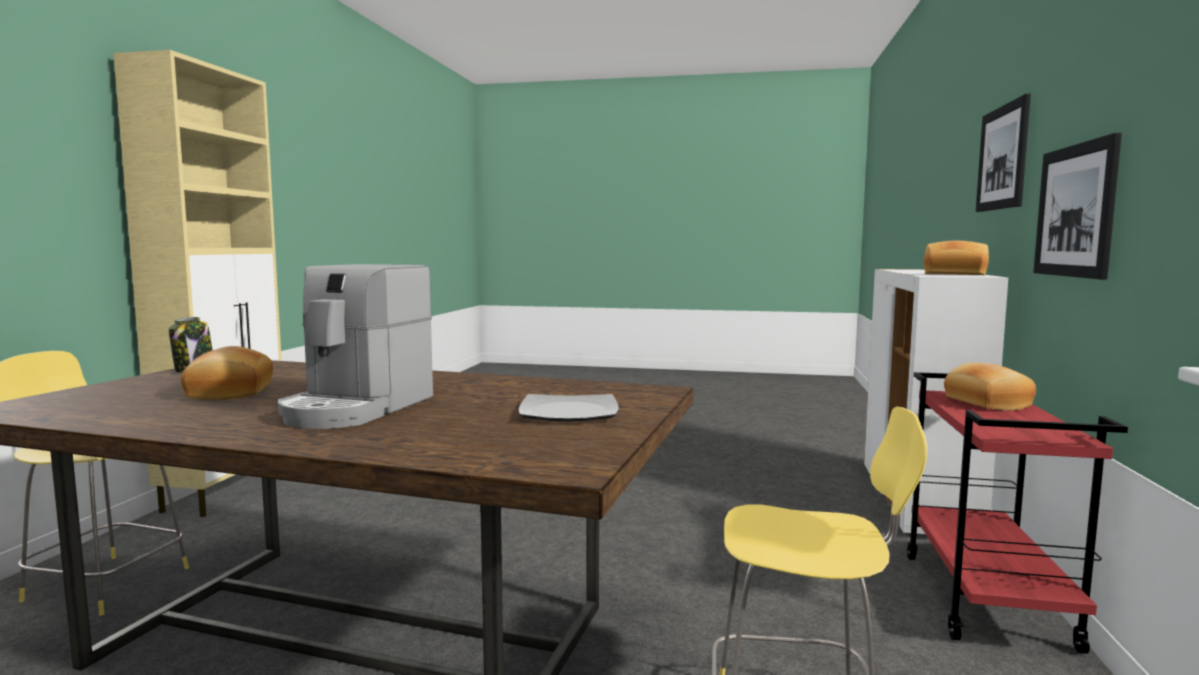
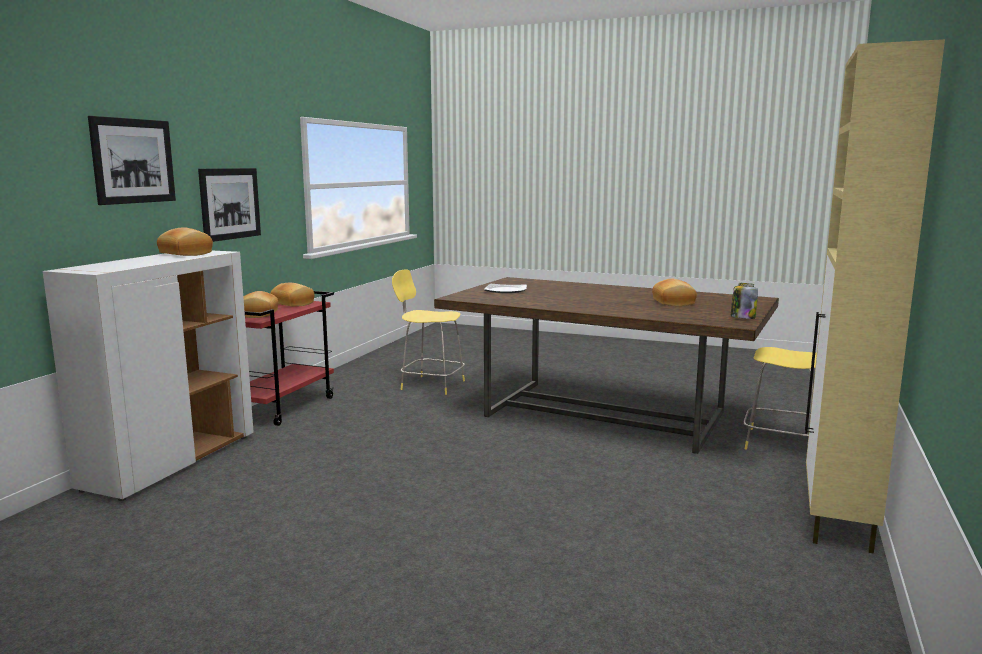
camera: 170 degrees left, 5 degrees up
coffee machine [278,264,433,429] -> none
none -> bread [270,283,315,307]

